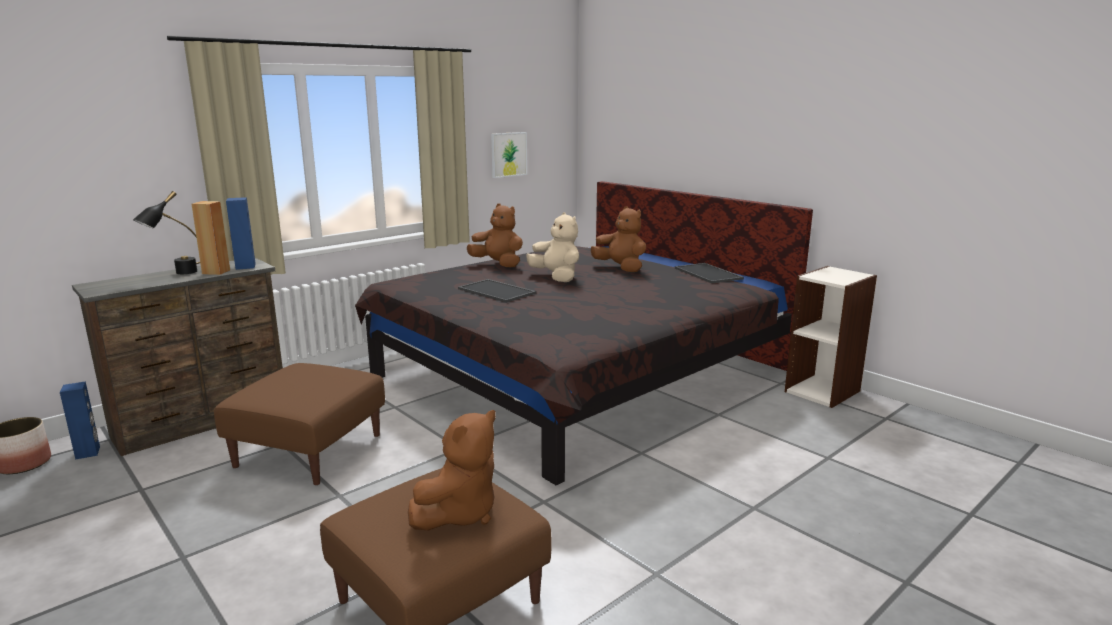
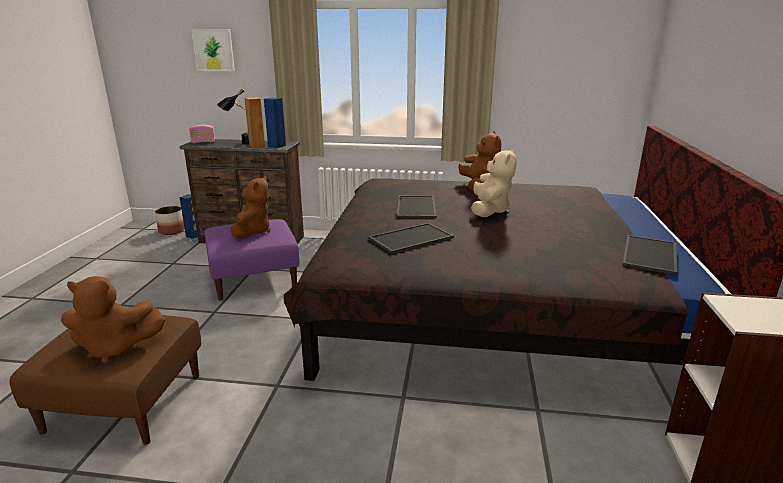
camera: 50 degrees right, 5 degrees up
brown ottoman [214,363,385,485] -> purple ottoman [205,219,299,300]
picture [491,132,527,178] -> picture moved to [191,29,235,71]
brown plush toy [591,206,646,272] -> brown plush toy moved to [231,176,271,239]
none -> radio [189,125,215,143]
none -> tray [368,223,454,254]

